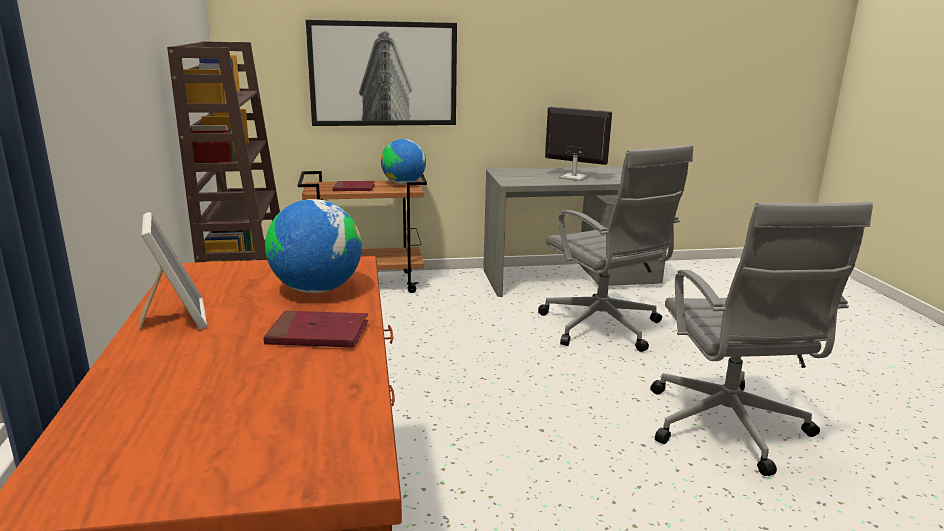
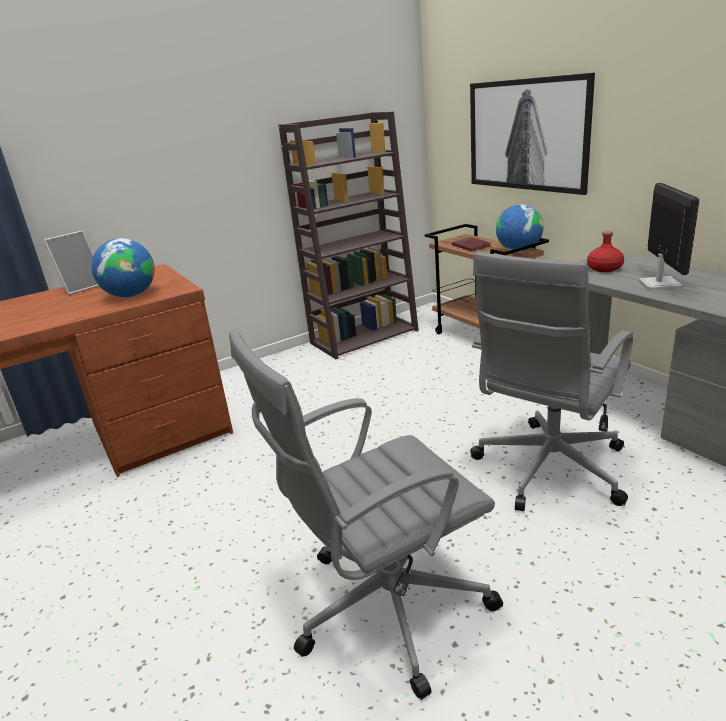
camera: 70 degrees right, 5 degrees up
red book [263,311,369,348] -> none
none -> red bottle [587,231,624,272]

